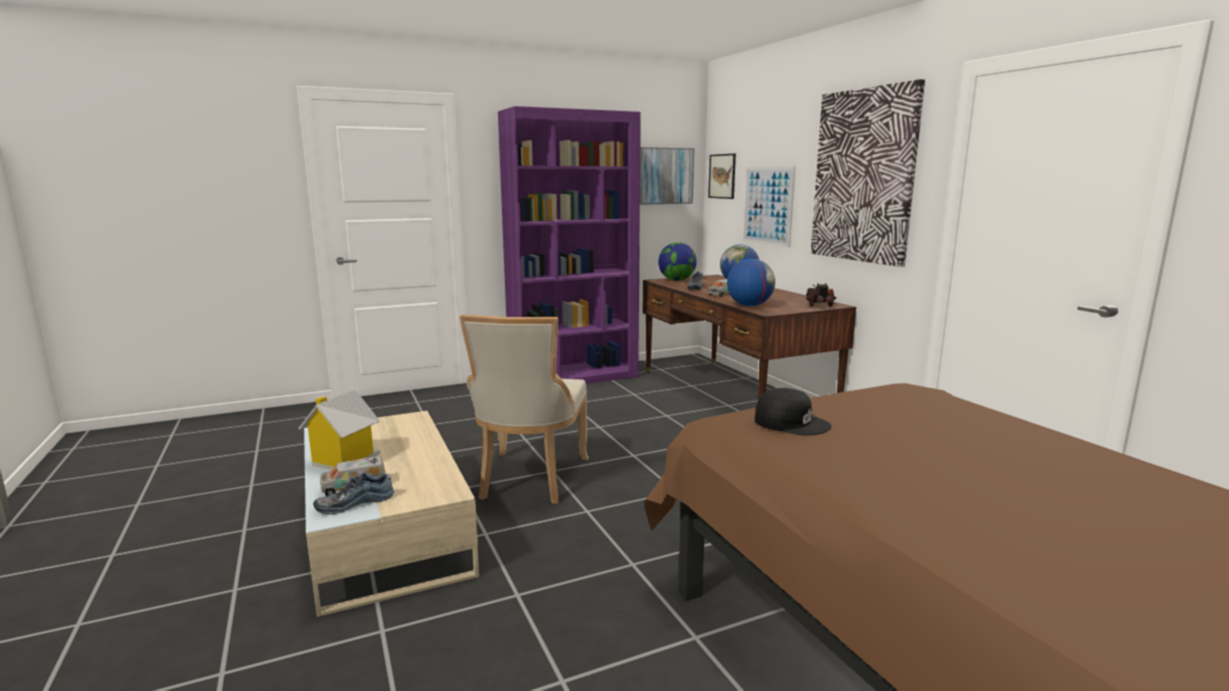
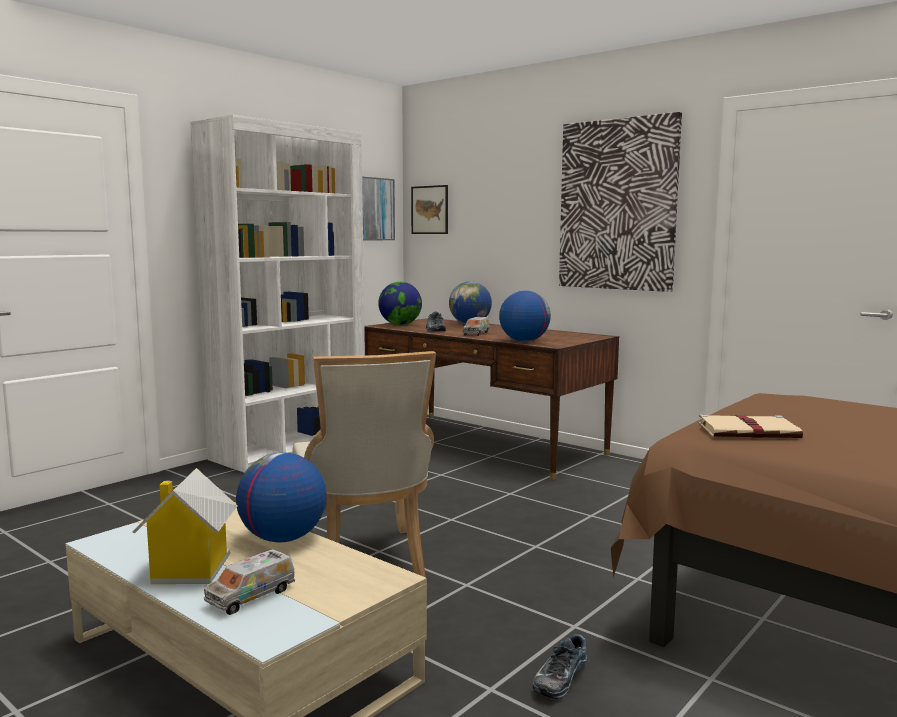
camera: 25 degrees left, 5 degrees down
shoe [313,473,394,514] -> shoe moved to [532,634,587,699]
purple bookcase [498,106,641,384] -> white bookcase [190,115,365,473]
picture [743,167,795,247] -> none
black cap [755,388,832,436] -> beige book [698,414,803,438]
toy truck [806,283,836,307] -> none
none -> globe [236,452,326,543]

